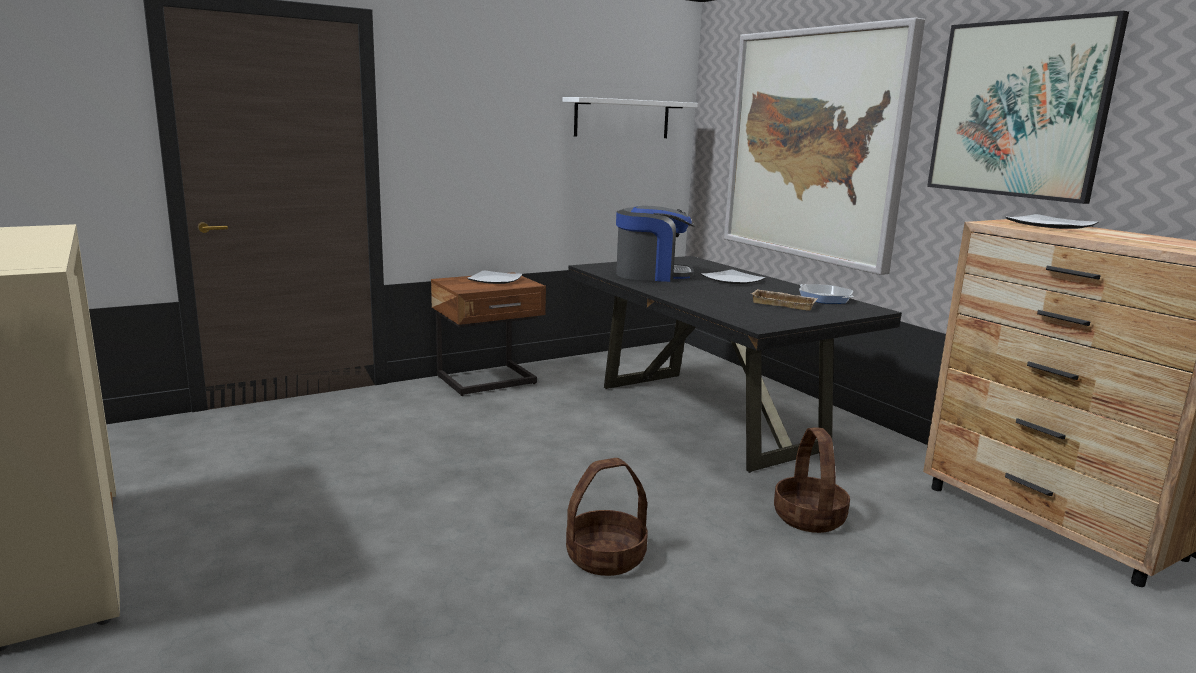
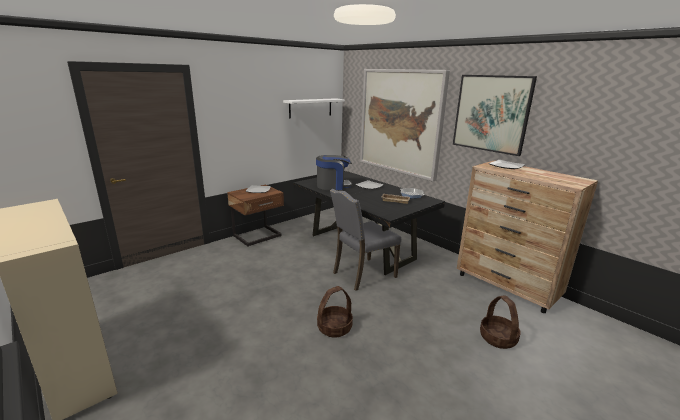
camera: 10 degrees left, 5 degrees up
basket [774,427,850,533] -> basket moved to [480,296,521,349]
none -> grey chair [330,189,401,291]

